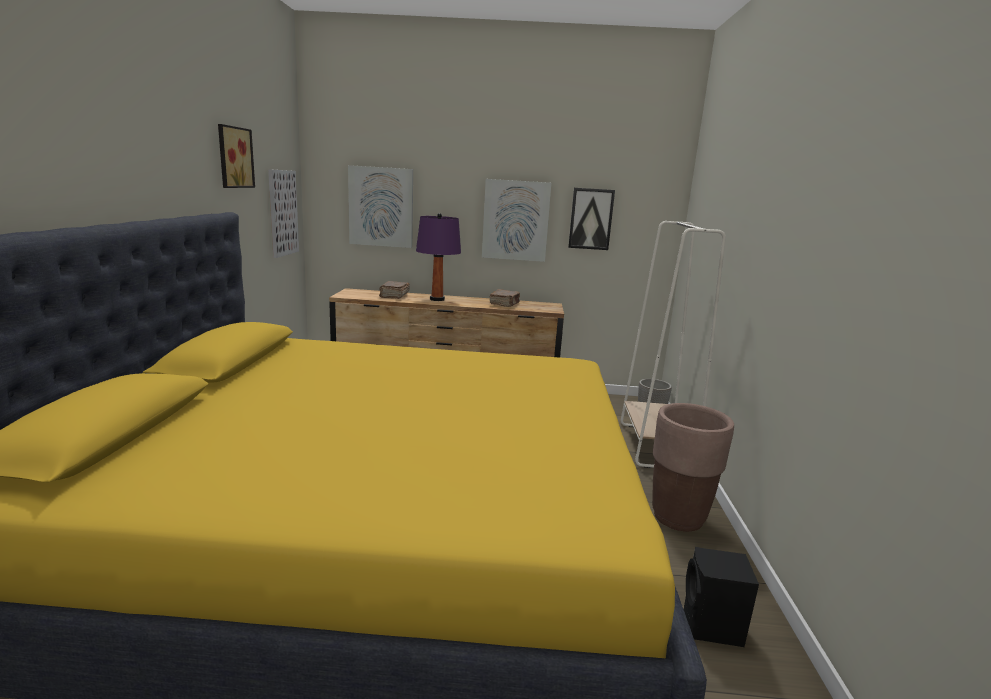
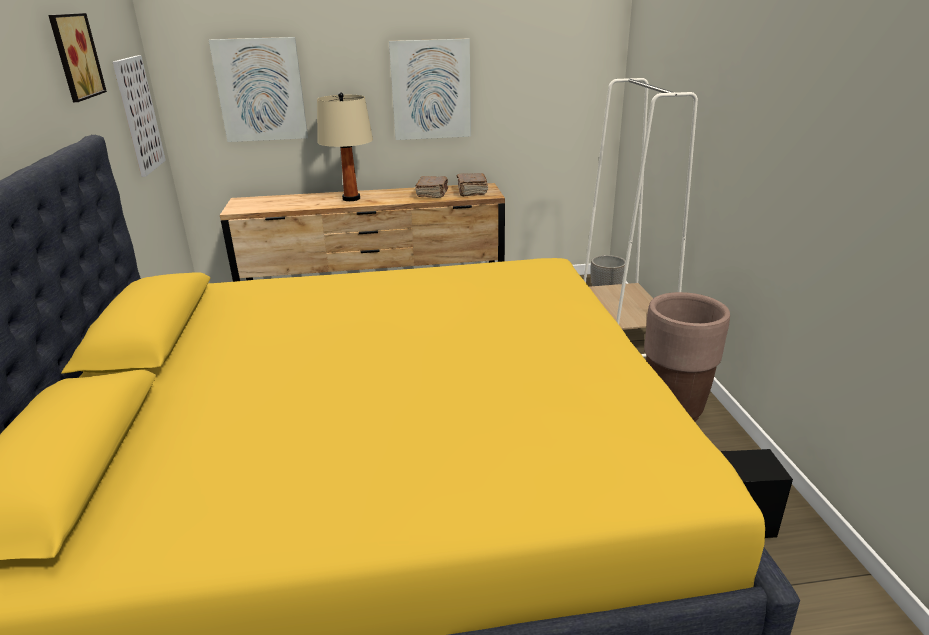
camera: 10 degrees left, 10 degrees up
brown book [379,281,410,299] -> brown book moved to [457,173,488,196]
purple table lamp [416,213,461,301] -> beige table lamp [317,92,373,201]
picture [568,188,615,250] -> none

